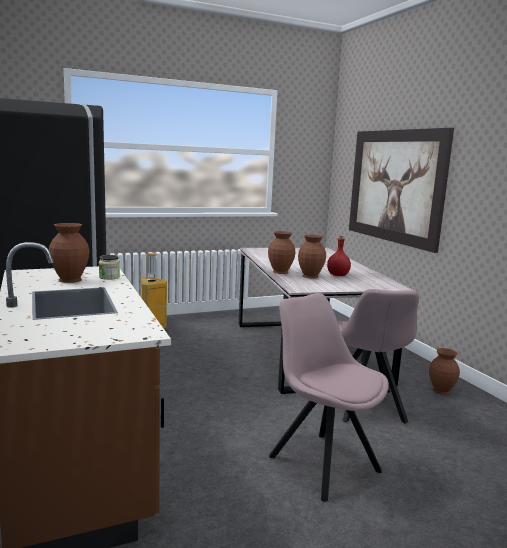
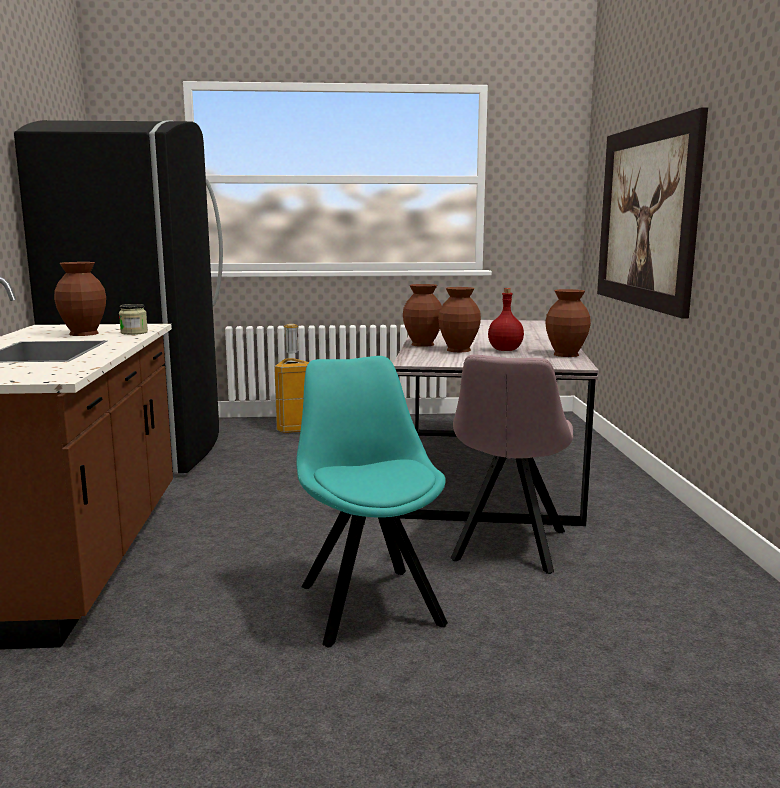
camera: 20 degrees right, 0 degrees up
pink chair [269,293,389,502] -> turquoise chair [296,356,448,647]
brown vase [429,348,460,395] -> brown vase moved to [545,289,591,357]

